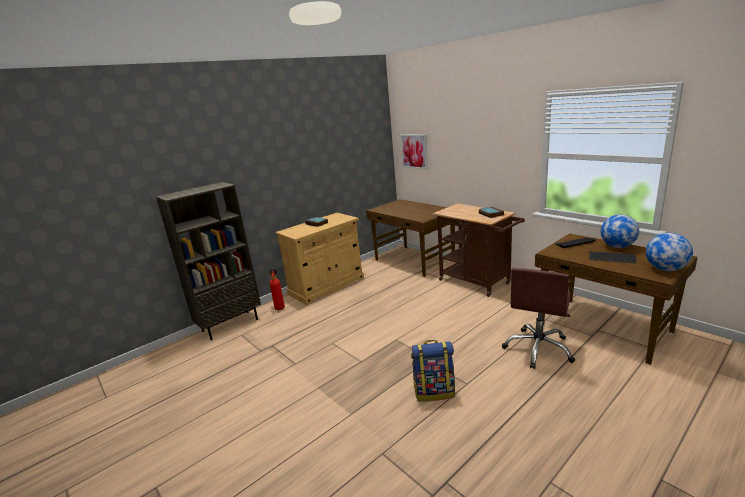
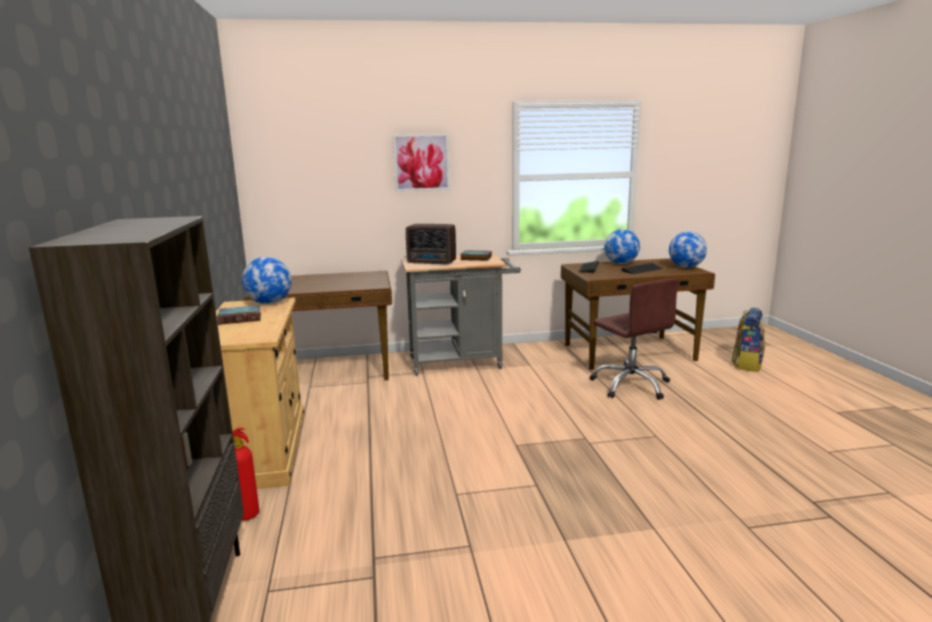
camera: 60 degrees left, 5 degrees down
picture [400,134,428,169] -> picture moved to [393,134,450,192]
backpack [411,340,455,401] -> backpack moved to [732,308,765,372]
brown cart [433,204,525,297] -> grey cart [401,254,521,376]
none -> globe [242,257,292,304]
none -> radio [406,224,456,265]

